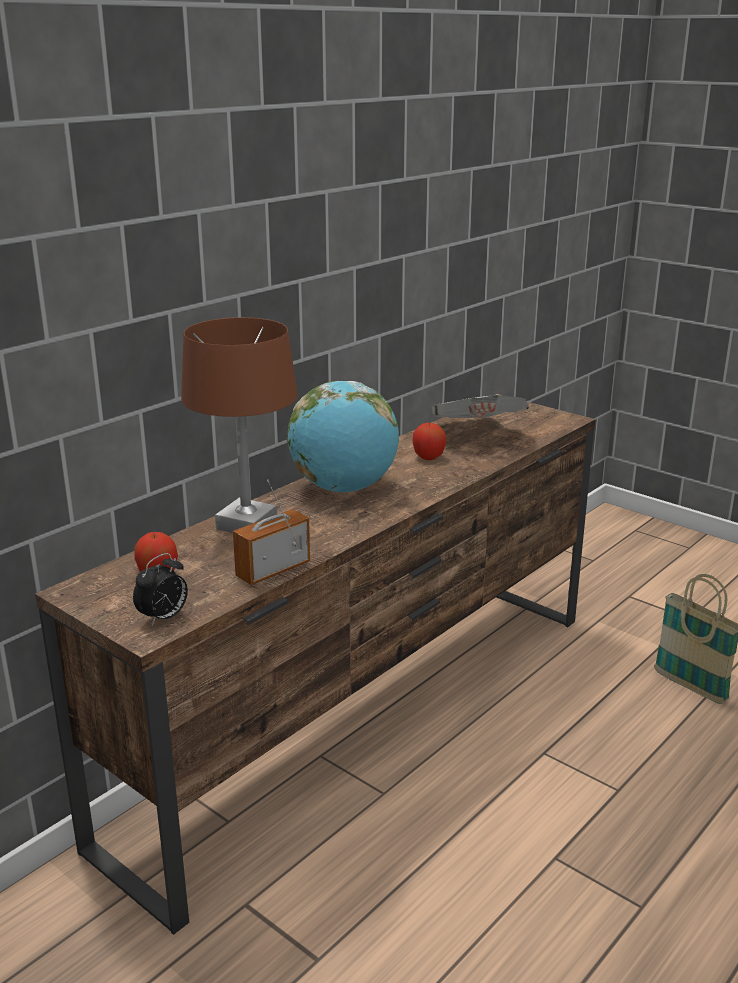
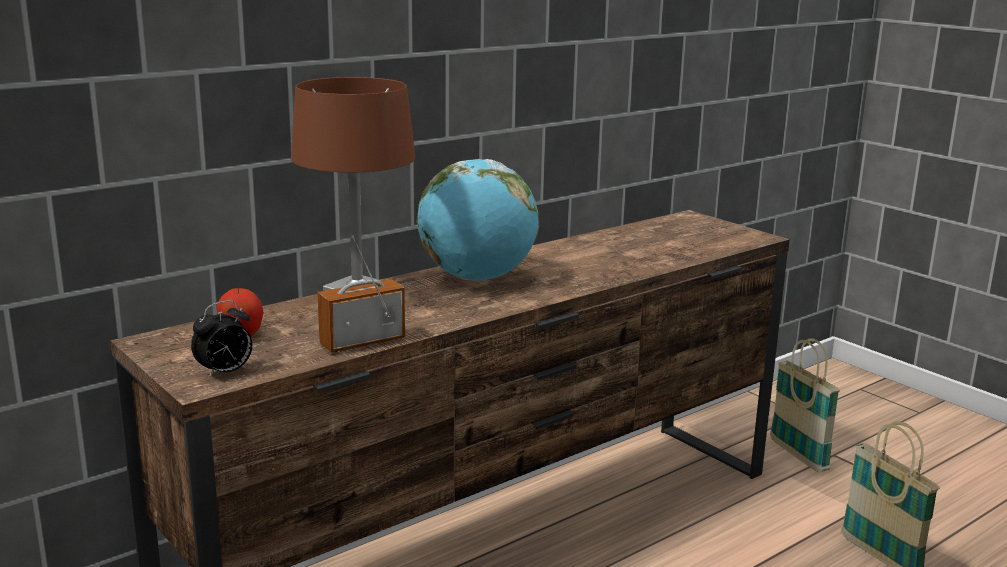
camera: 10 degrees right, 5 degrees down
apple [412,422,446,460] -> none
newspaper [431,395,530,418] -> none
none -> basket [770,338,840,472]

